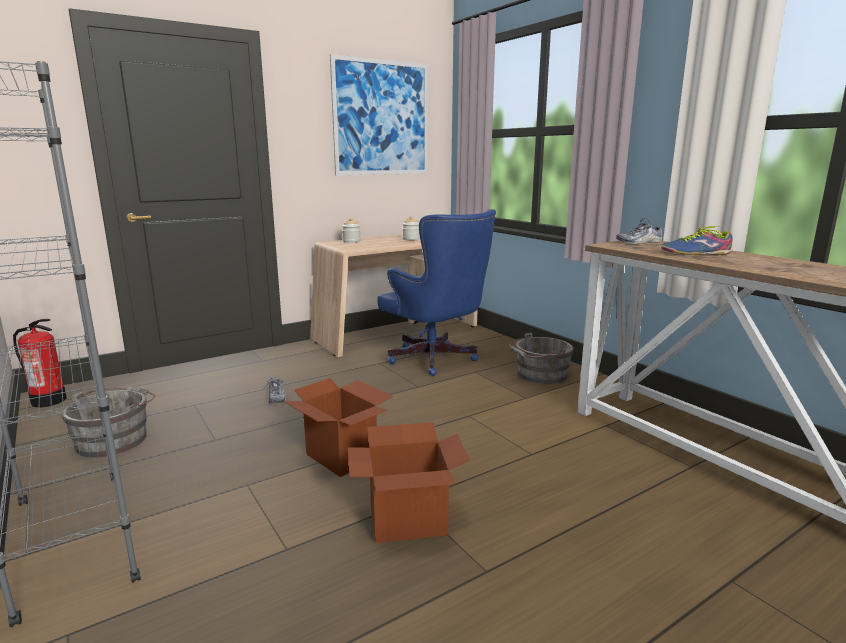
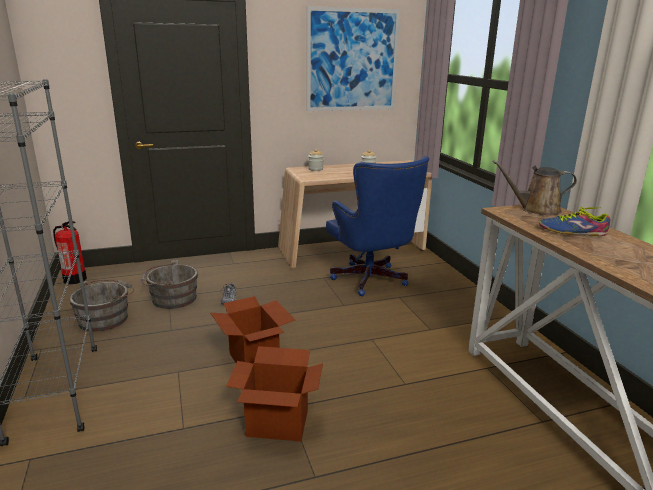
camera: 15 degrees right, 5 degrees up
grey bucket [509,333,574,384] -> grey bucket moved to [140,260,198,309]
shoe [616,218,662,245] -> brown watering can [493,160,577,215]

